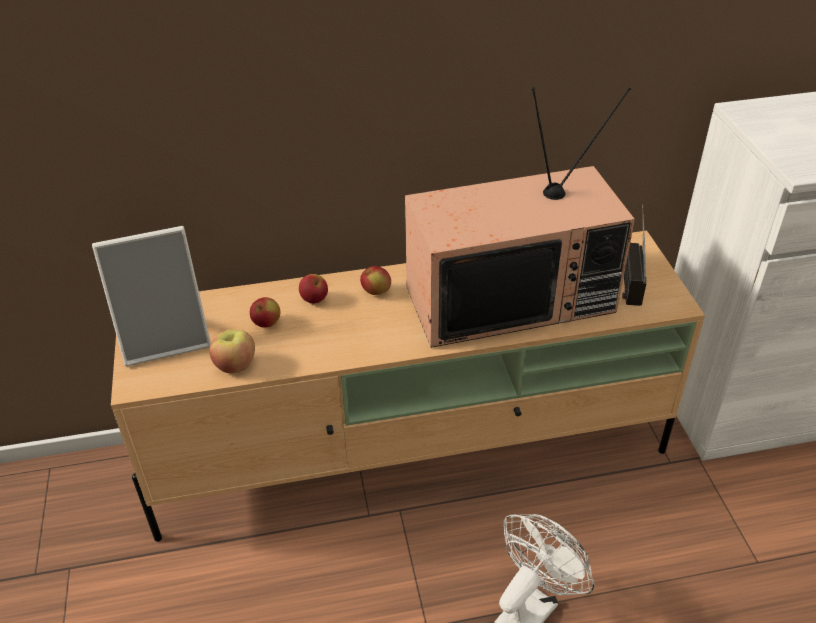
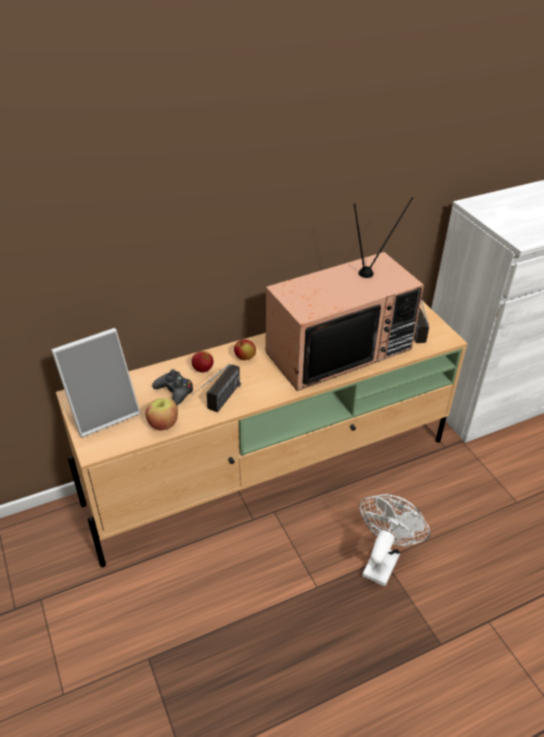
camera: 15 degrees left, 0 degrees up
apple [250,297,280,328] -> black game controller [152,369,193,405]
none -> radio [192,364,241,412]

